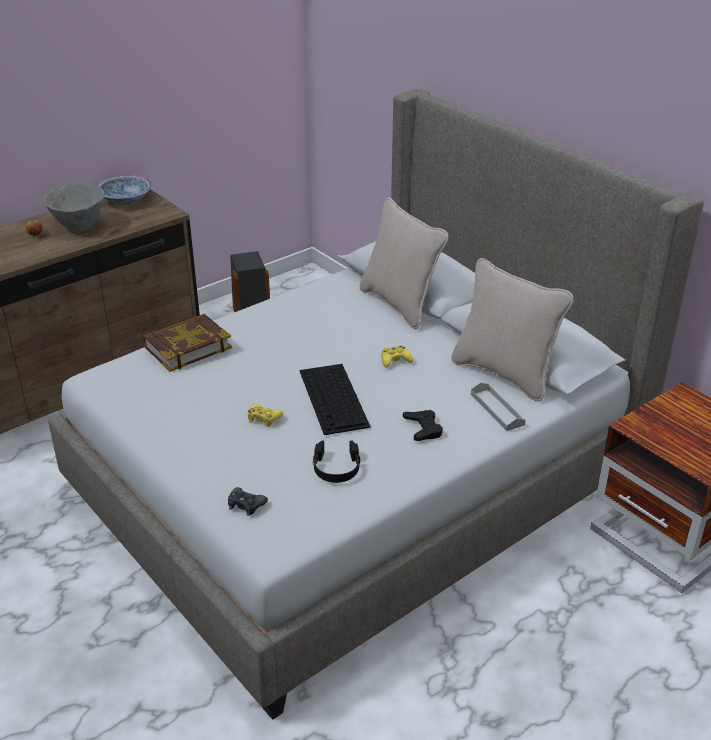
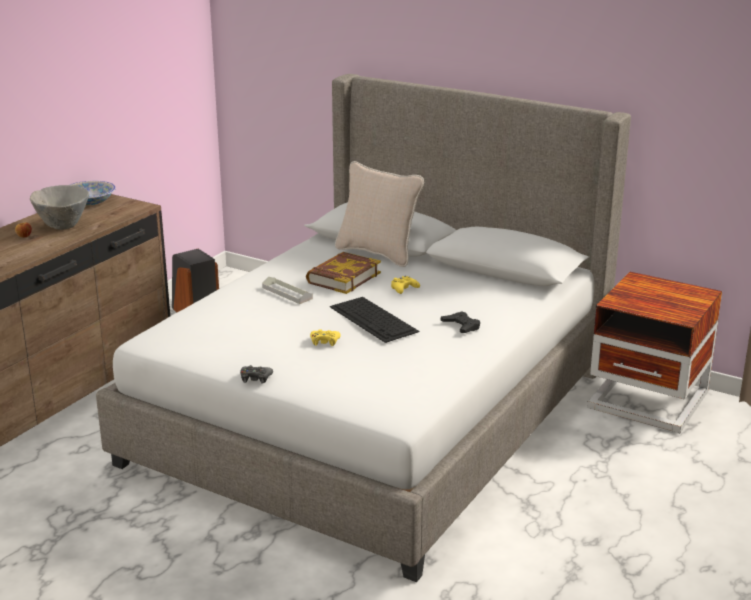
camera: 20 degrees left, 10 degrees down
book [143,314,232,372] -> book moved to [306,252,381,294]
black game controller [228,487,268,516] -> black game controller moved to [240,365,273,384]
black headphones [313,440,360,483] -> none
beige pillow [451,258,573,402] -> none
grey tray [471,383,525,431] -> grey tray moved to [262,277,313,304]

